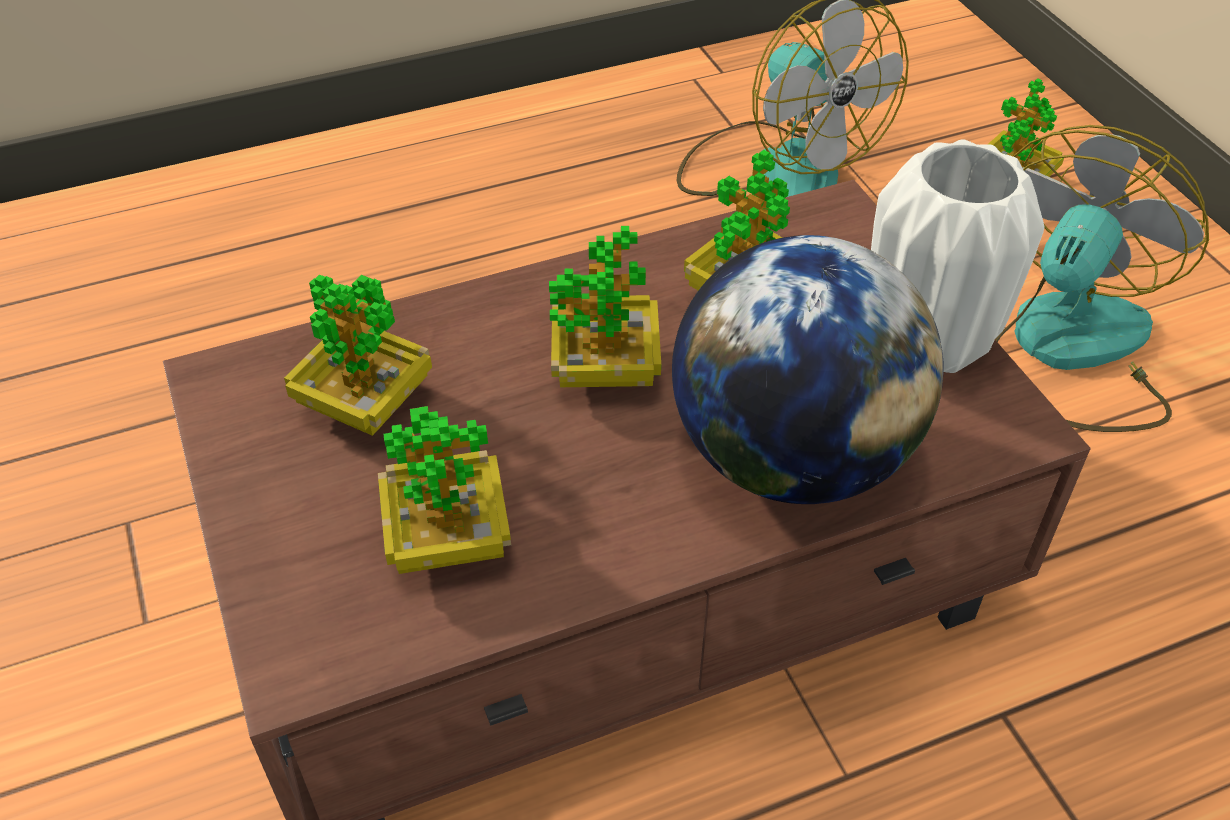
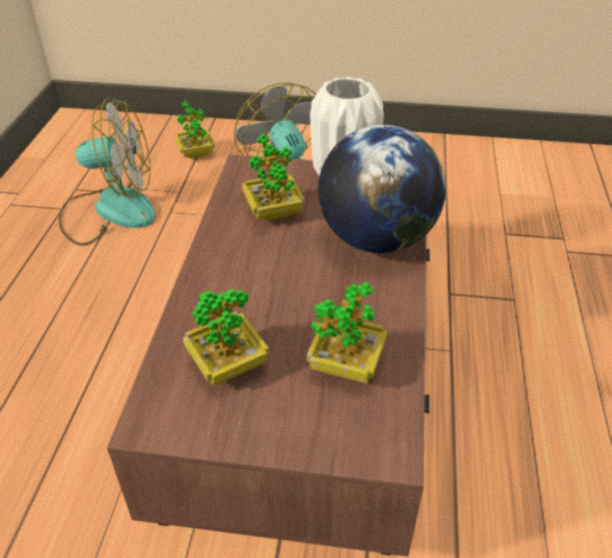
camera: 60 degrees left, 5 degrees down
potted plant [549,226,661,387] -> none

